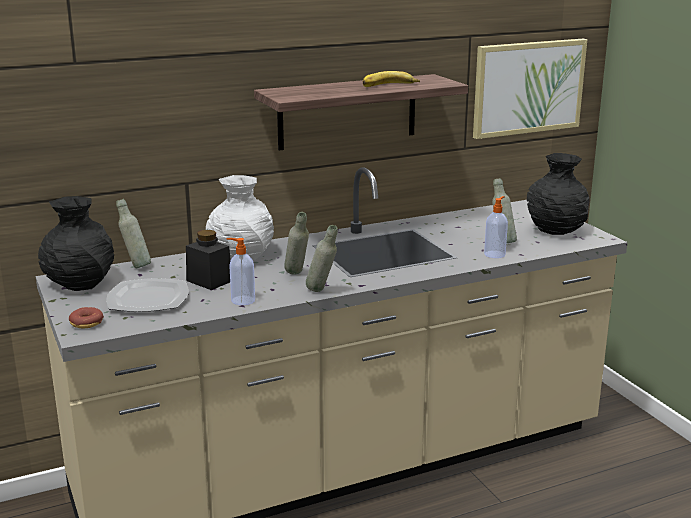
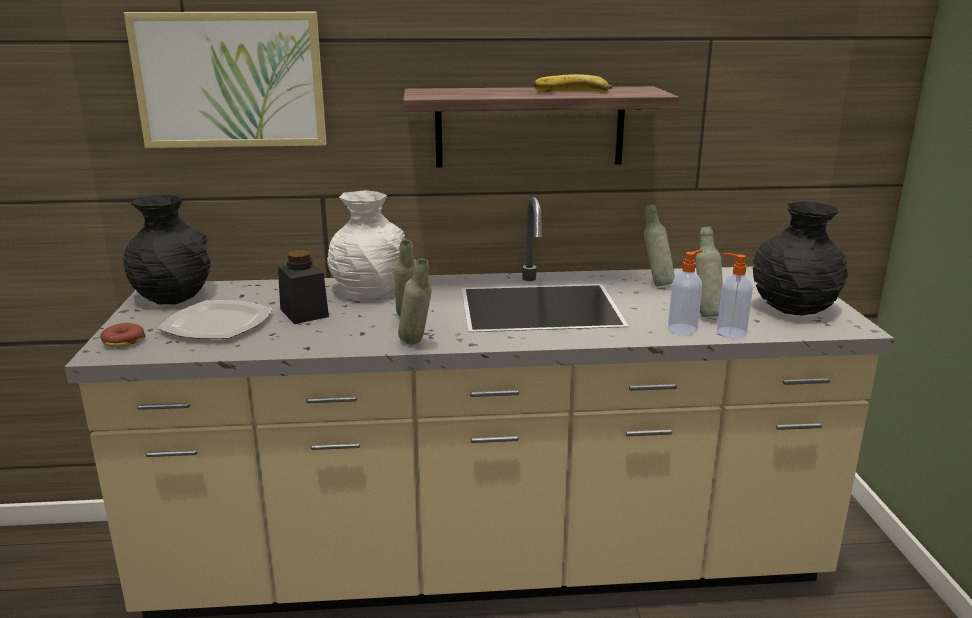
camera: 20 degrees right, 0 degrees up
grey bottle [116,199,151,268] -> grey bottle moved to [644,205,675,286]
soap dispenser [227,238,255,305] -> soap dispenser moved to [717,253,753,338]
picture [473,39,587,139] -> picture moved to [124,12,327,148]

